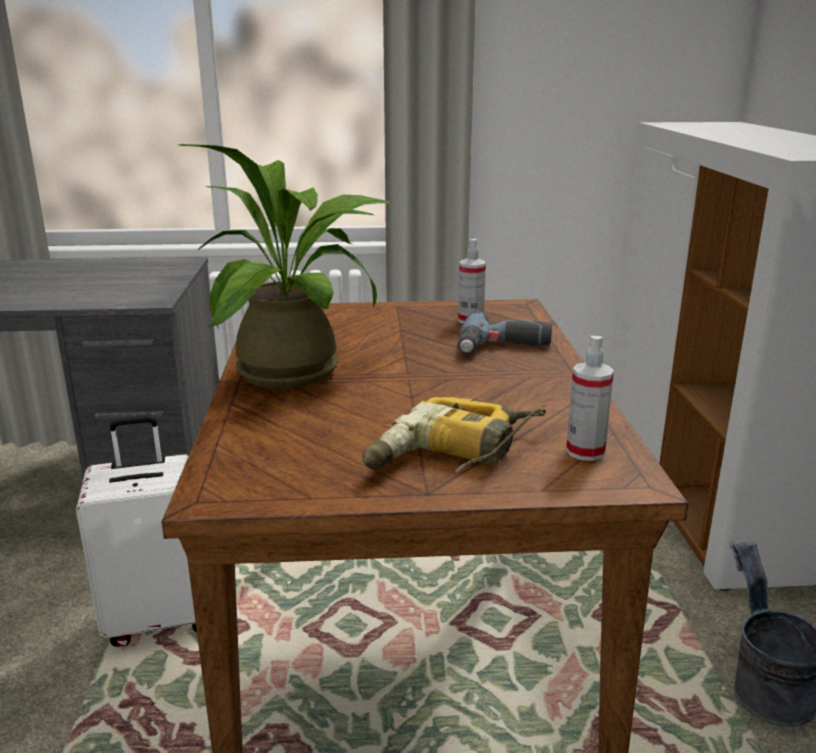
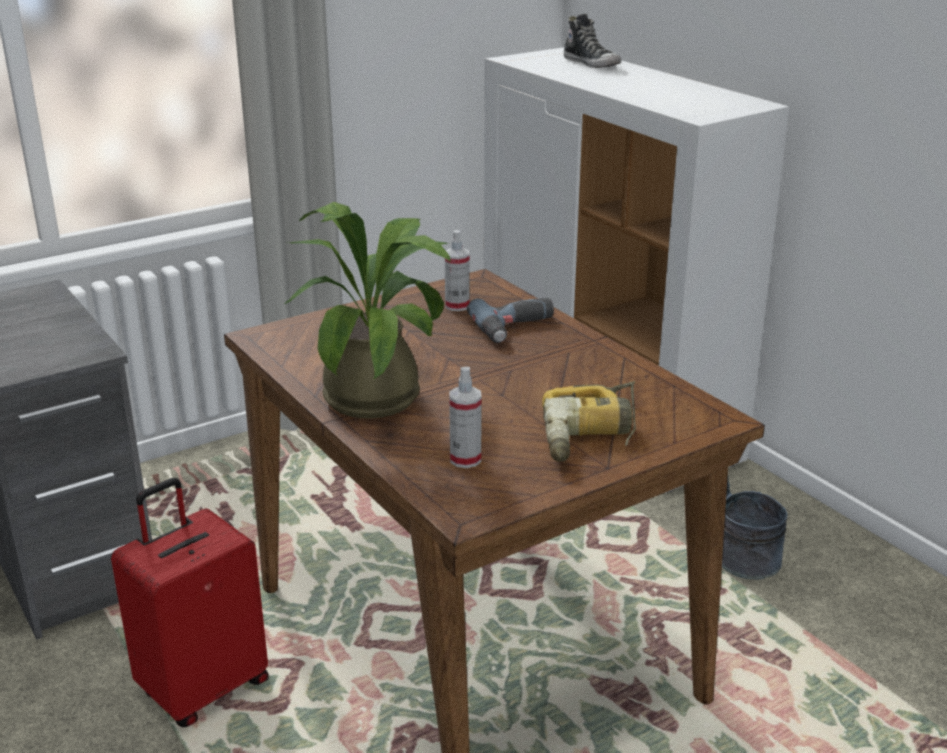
camera: 30 degrees left, 5 degrees up
white suitcase [76,415,197,647] -> red suitcase [111,478,269,727]
spray bottle [566,336,614,461] -> spray bottle moved to [449,367,482,468]
none -> shoe [564,14,621,68]

